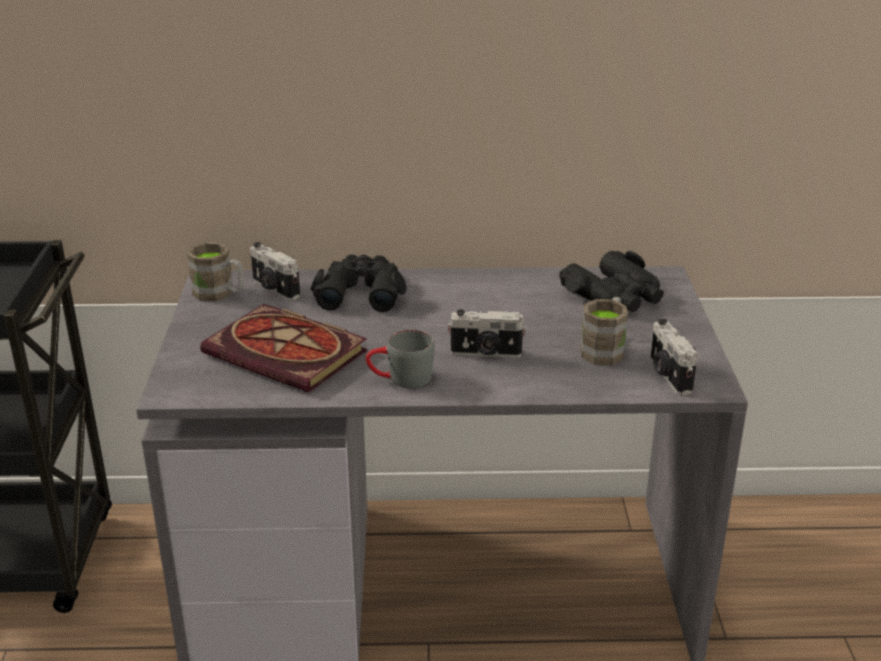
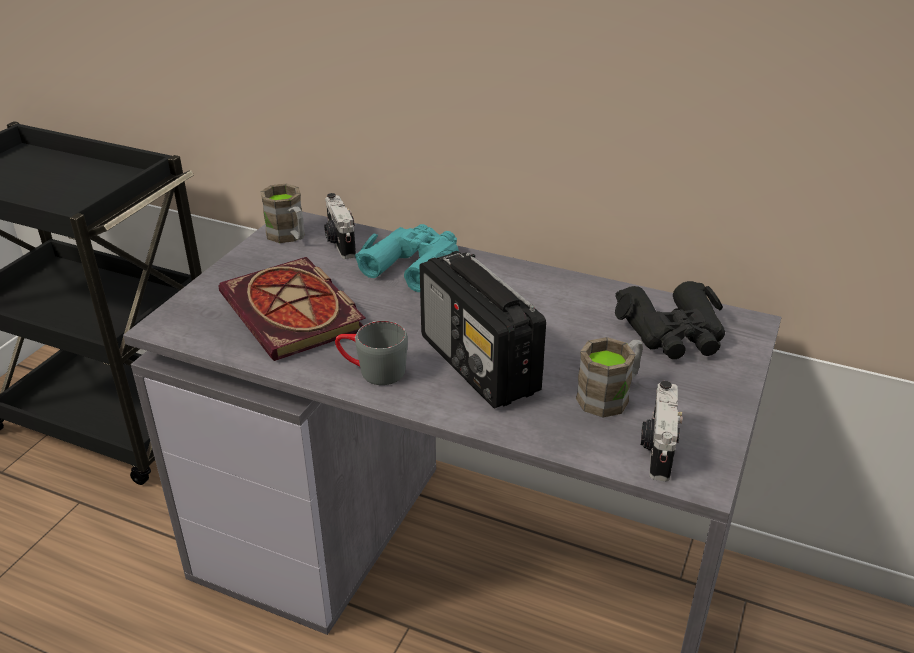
camera: 25 degrees right, 5 degrees up
black binoculars [311,254,407,312] -> turquoise binoculars [355,224,459,292]
camera [448,309,526,358] -> radio [420,251,546,409]

